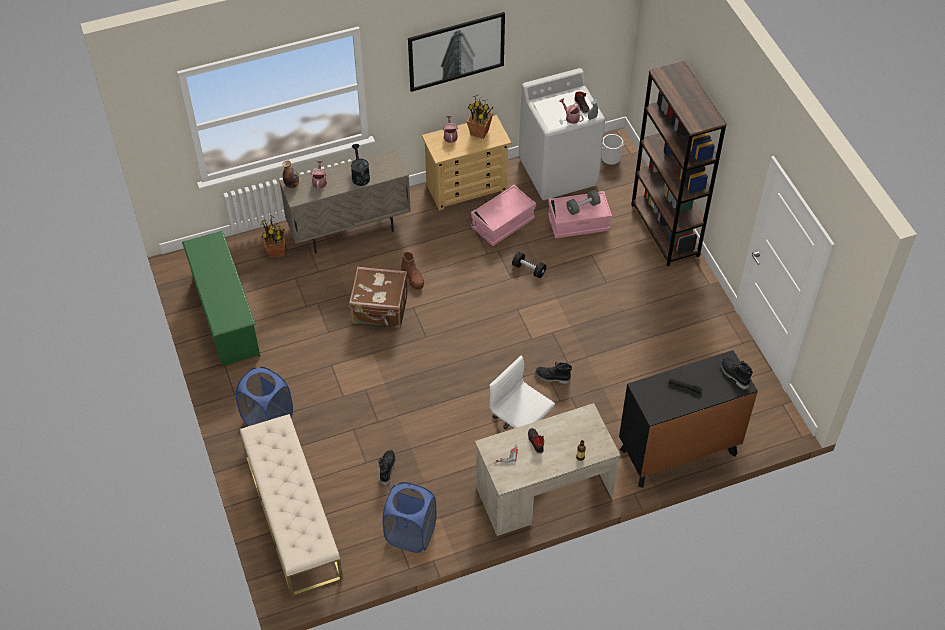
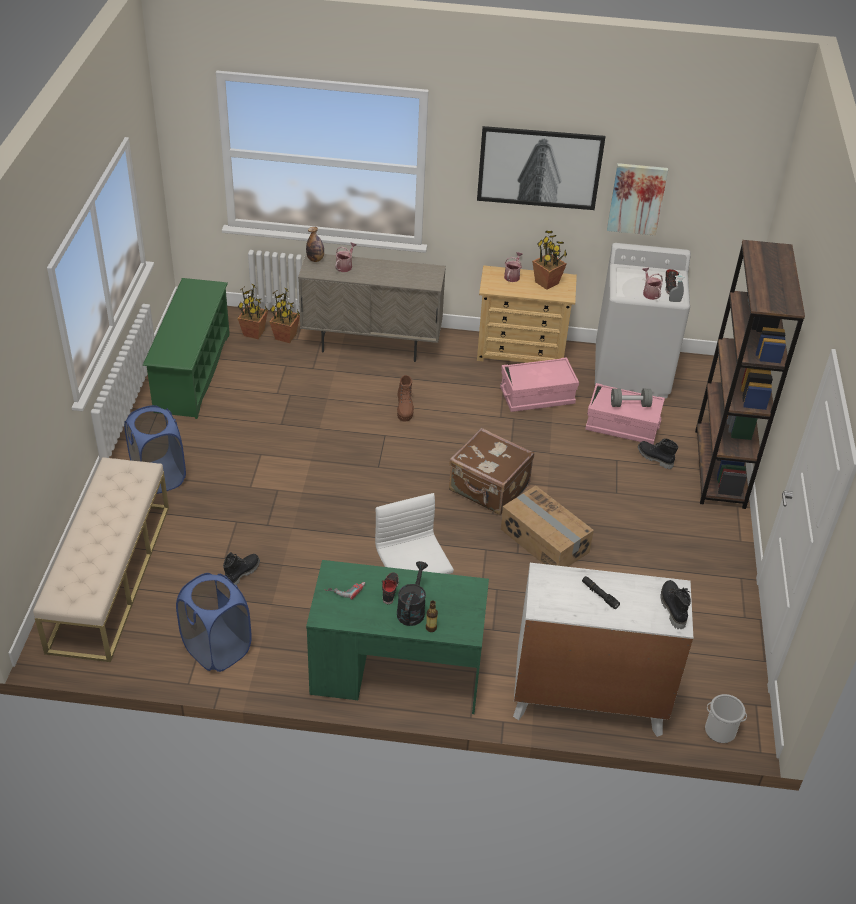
camera: 25 degrees right, 10 degrees down
brown suitcase [349,267,408,328] -> brown suitcase moved to [449,428,534,515]
black watering can [351,144,370,186] -> black watering can moved to [397,561,428,626]
beige desk [475,403,621,536] -> green desk [306,560,489,714]
black dumbbell [512,252,547,278] -> none
black boot [535,362,572,384] -> black boot moved to [638,438,678,469]
bucket [601,134,625,165] -> bucket moved to [705,694,747,743]
black dresser [619,350,758,488] -> white dresser [513,563,693,737]
none -> potted plant [238,283,268,339]
none -> cardboard box [501,486,594,567]
none -> picture [607,163,668,236]

